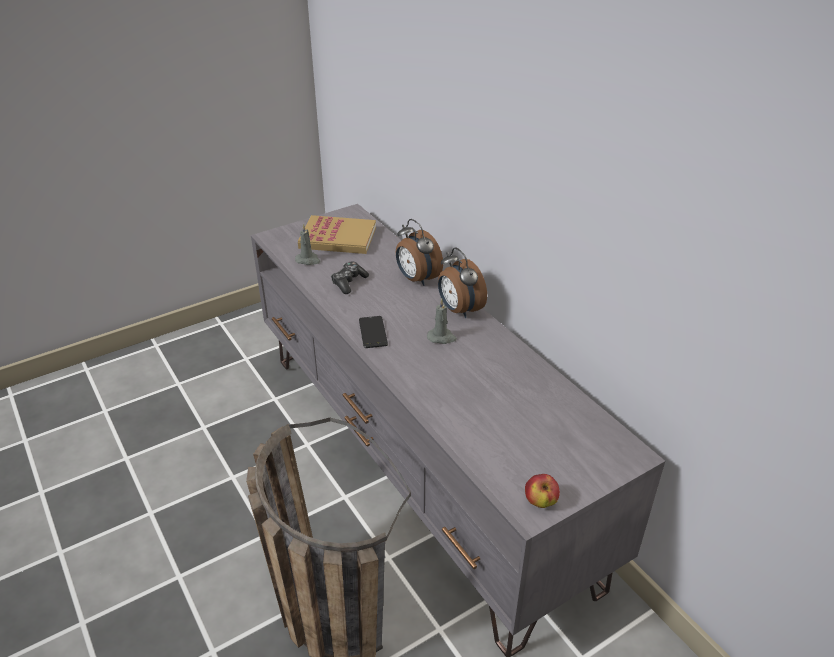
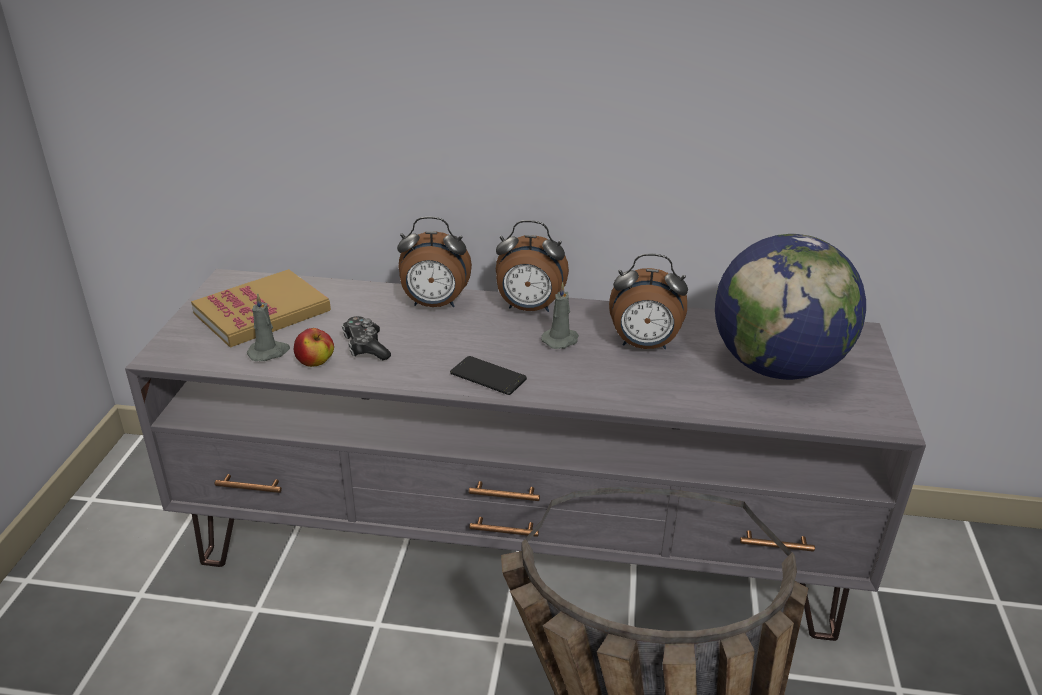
camera: 50 degrees left, 5 degrees down
apple [525,474,560,508] -> apple moved to [294,328,334,367]
none -> alarm clock [609,254,688,349]
none -> globe [715,234,866,380]

